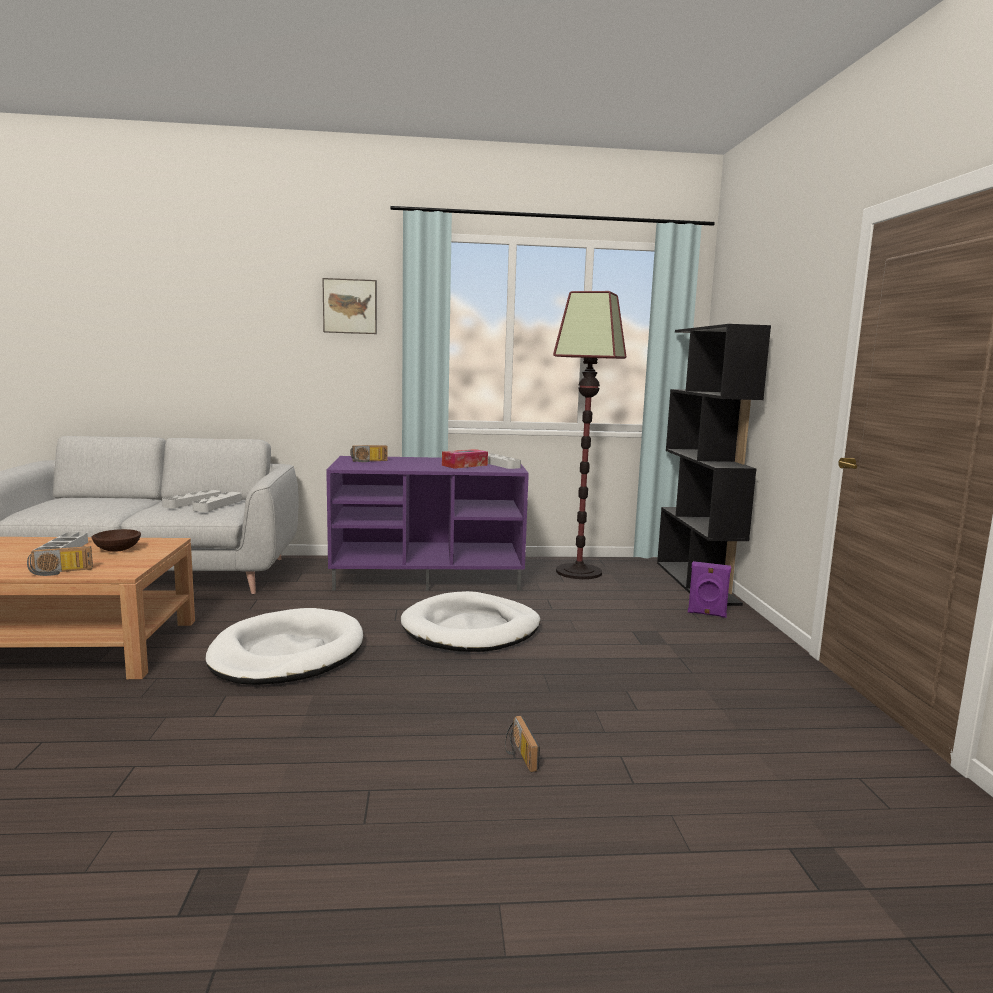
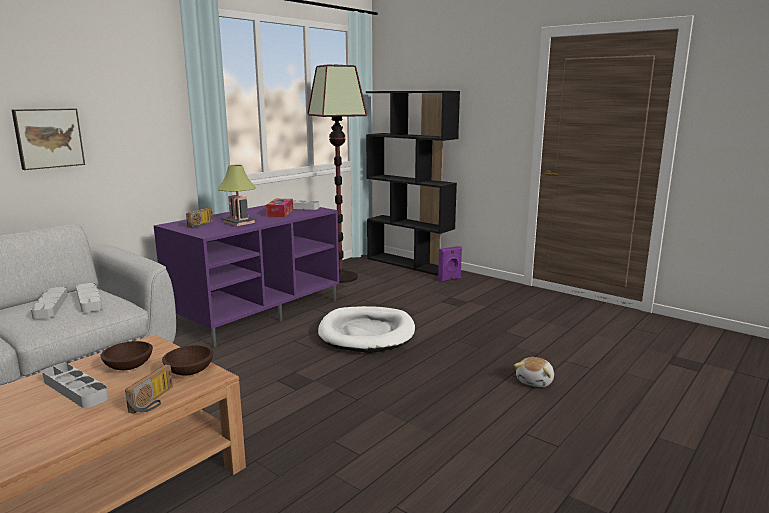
camera: 45 degrees left, 5 degrees up
white dog bed [205,608,363,685] -> none
picture [322,278,377,334] -> picture moved to [12,109,85,170]
radio [505,716,540,772] -> plush toy [514,357,554,387]
none -> brown bowl [162,345,213,376]
none -> table lamp [218,165,257,226]

